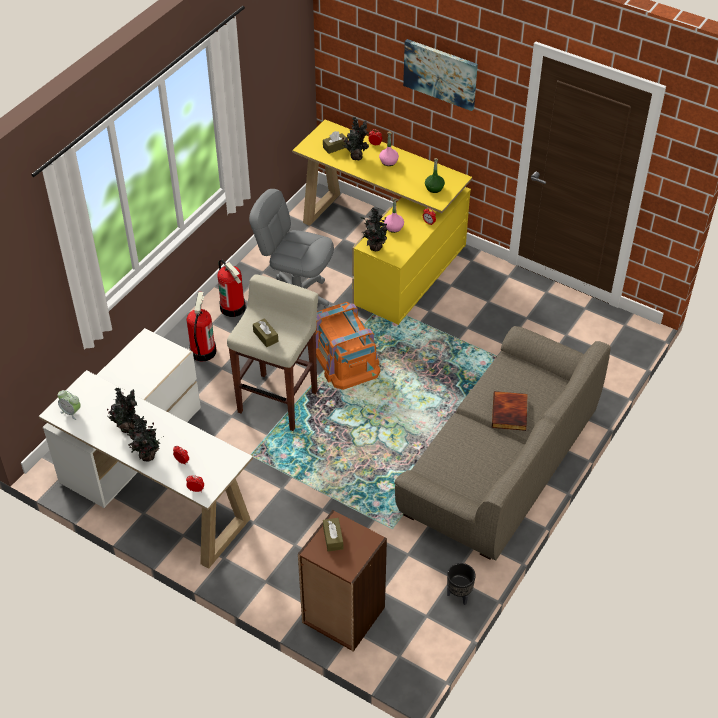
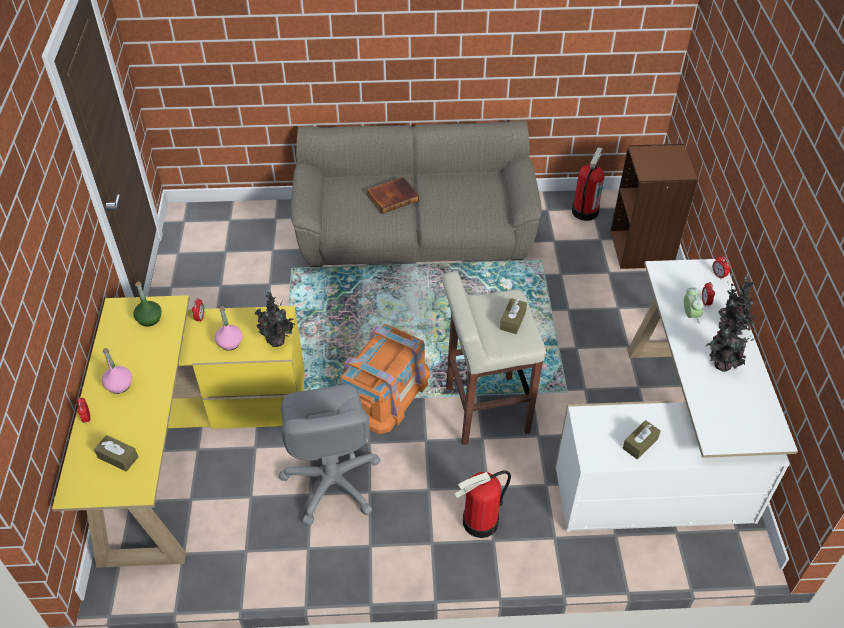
camera: 125 degrees left, 0 degrees up
alarm clock [57,390,81,420] -> alarm clock moved to [684,287,703,324]
fire extinguisher [217,259,246,317] -> fire extinguisher moved to [572,147,605,221]
brown tissue box [323,518,343,552] -> brown tissue box moved to [623,420,661,459]
potted plant [343,117,369,160] -> none
picture [403,39,478,111] -> none
black planter [447,563,476,605] -> none

